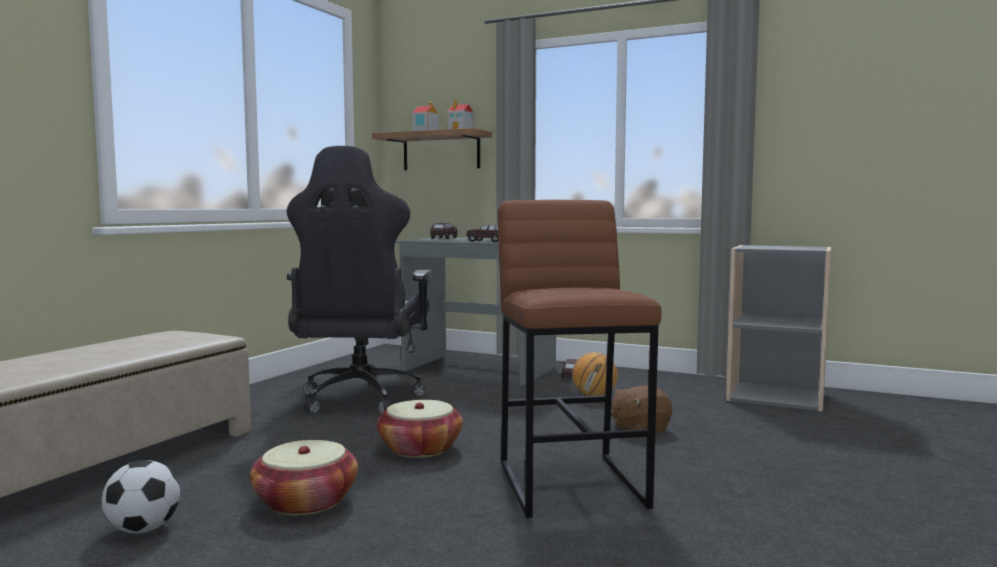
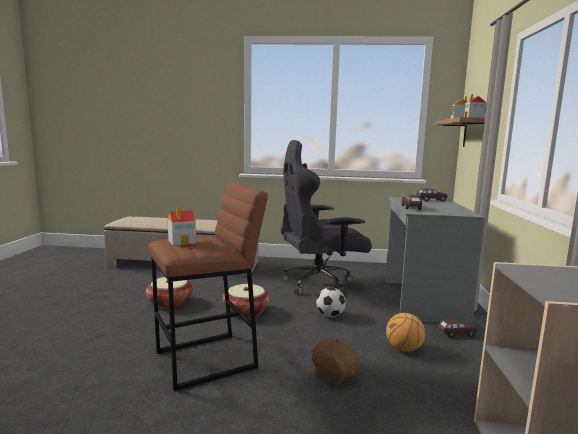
camera: 70 degrees right, 5 degrees up
football [102,460,180,534] -> football moved to [316,287,346,317]
none -> toy house [168,208,196,246]

